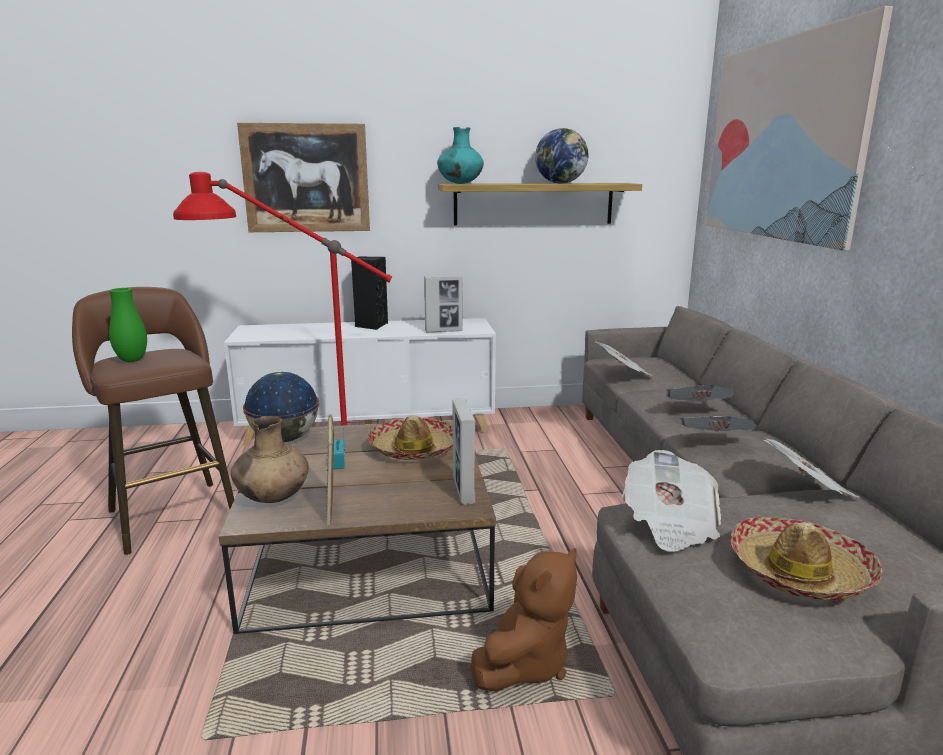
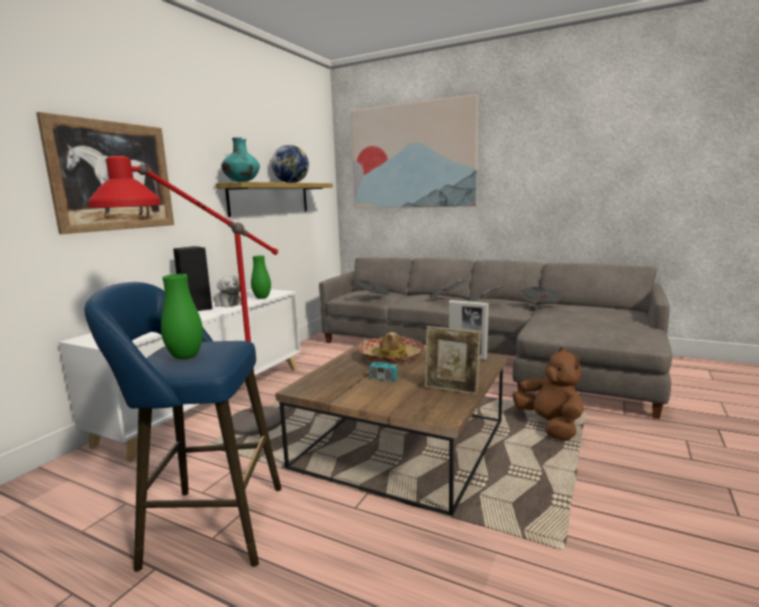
camera: 55 degrees left, 5 degrees down
brown stool [72,287,234,555] -> blue stool [84,282,282,572]
brown vase [231,416,309,503] -> none
globe [243,372,319,442] -> none
picture frame [424,275,463,333] -> green vase [251,255,271,299]
newspaper [622,450,721,552] -> none
hat [731,517,883,600] -> none
none -> plush toy [213,275,242,307]

